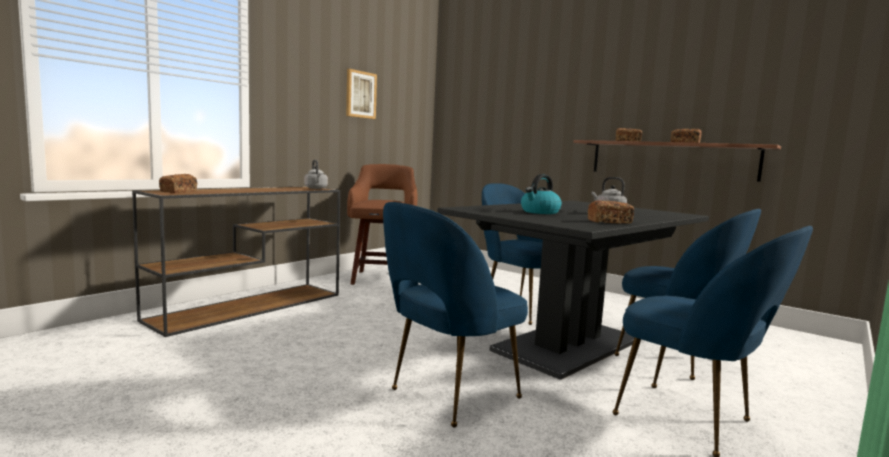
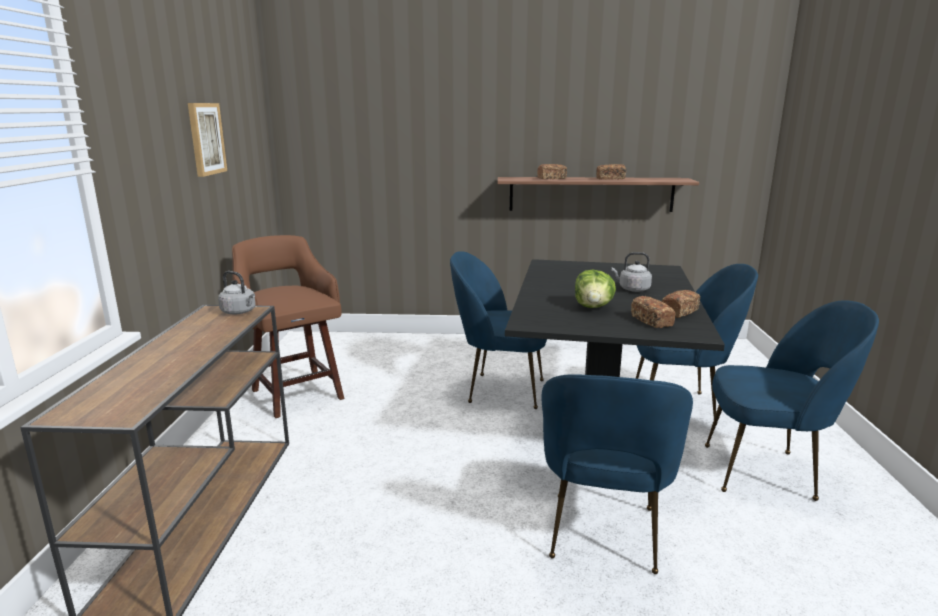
camera: 35 degrees left, 10 degrees up
bread [159,174,197,193] -> bread moved to [631,296,675,328]
kettle [521,174,562,214] -> lettuce [575,270,616,308]

